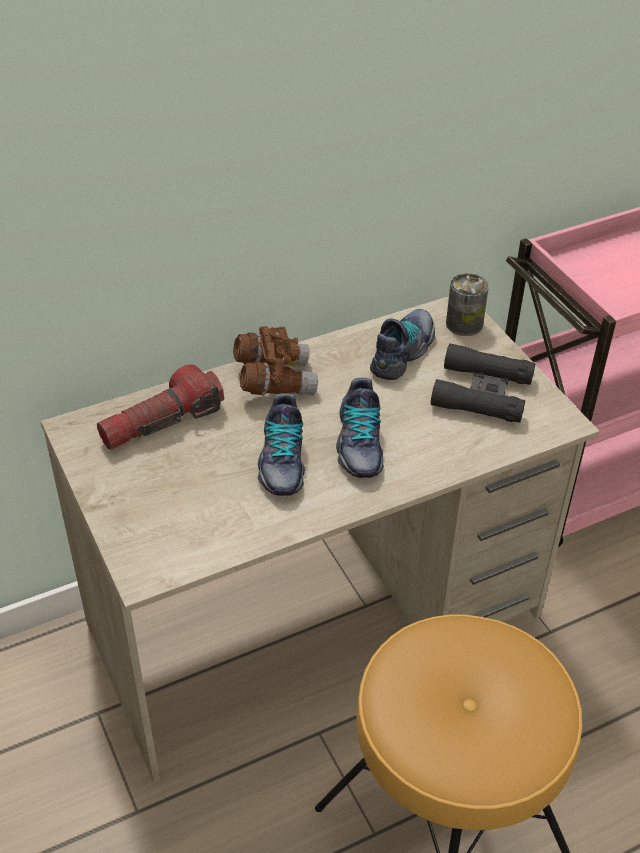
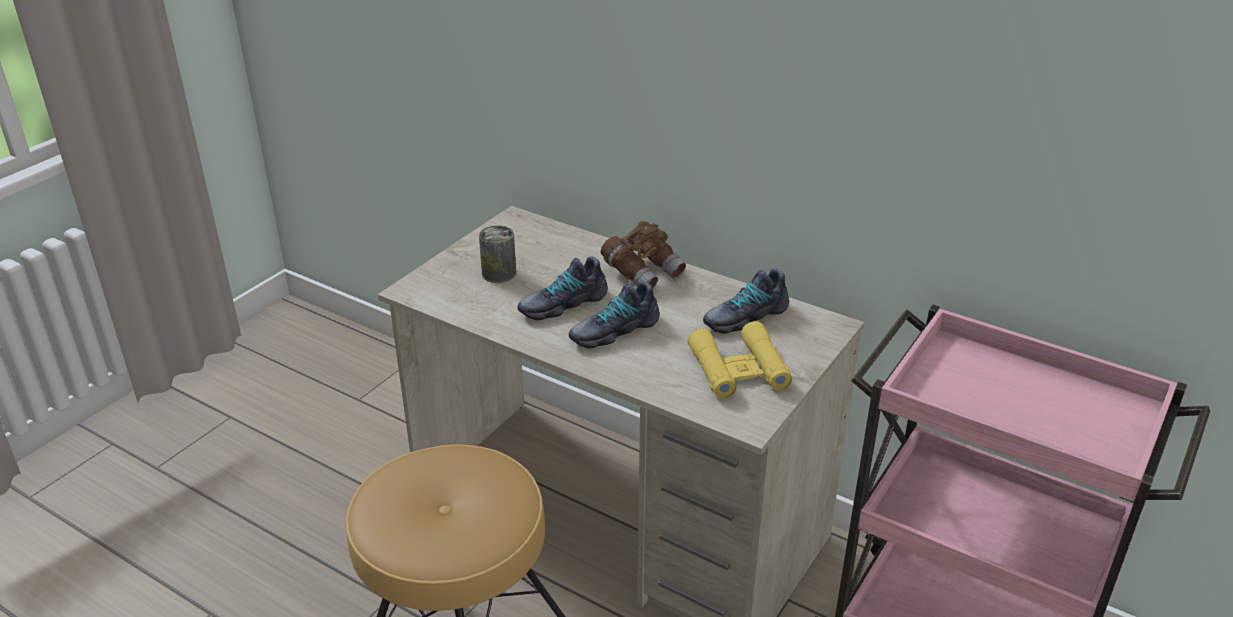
camera: 60 degrees right, 10 degrees down
flashlight [97,364,224,450] -> none
shoe [370,309,435,380] -> shoe turned 150 degrees clockwise [703,269,789,334]
black binoculars [431,343,535,423] -> yellow binoculars [688,321,792,399]
can [446,273,489,336] -> can moved to [479,225,516,283]

